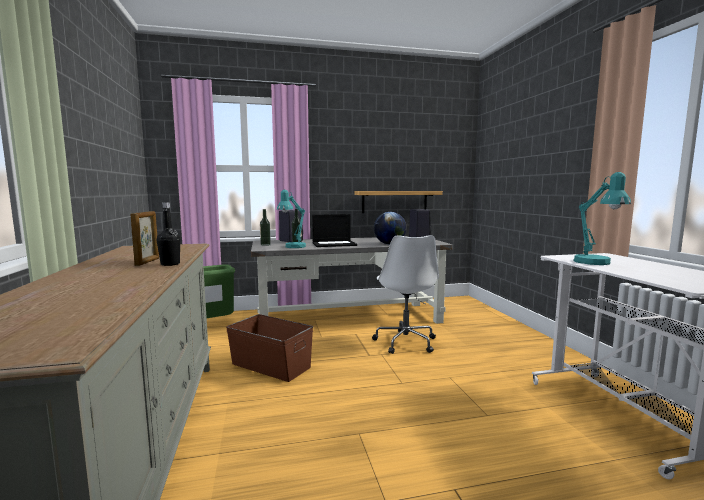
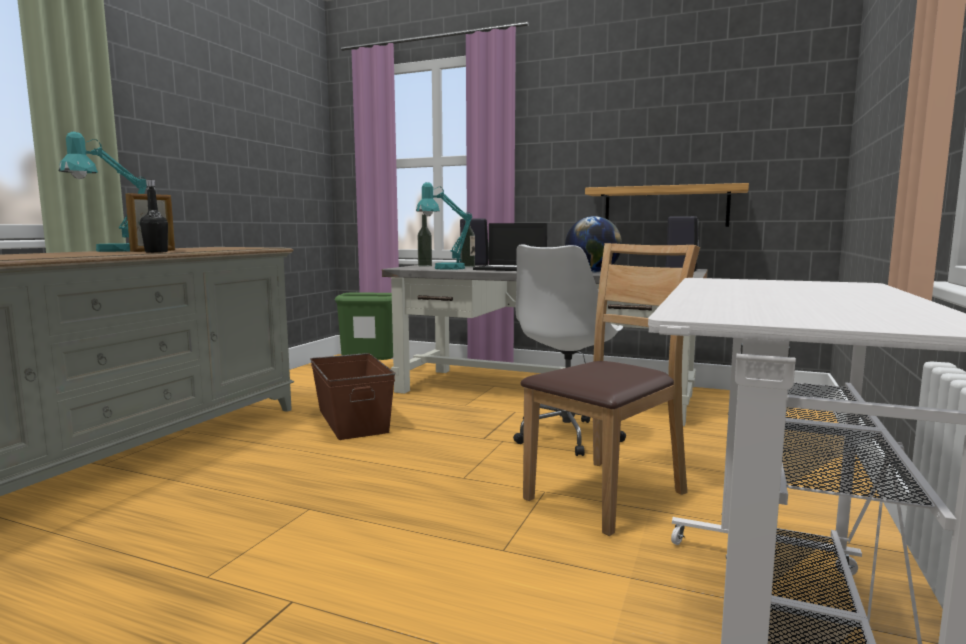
camera: 35 degrees right, 0 degrees up
turquoise table lamp [573,172,631,265] -> turquoise table lamp moved to [59,131,147,252]
none -> brown chair [521,243,700,536]

